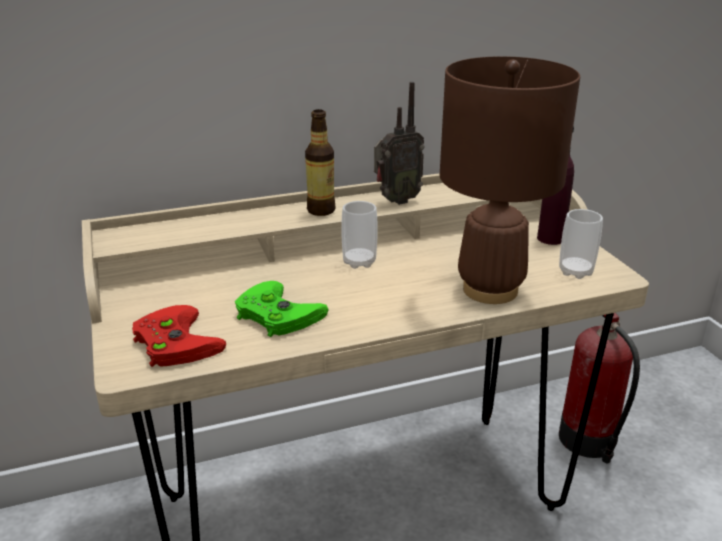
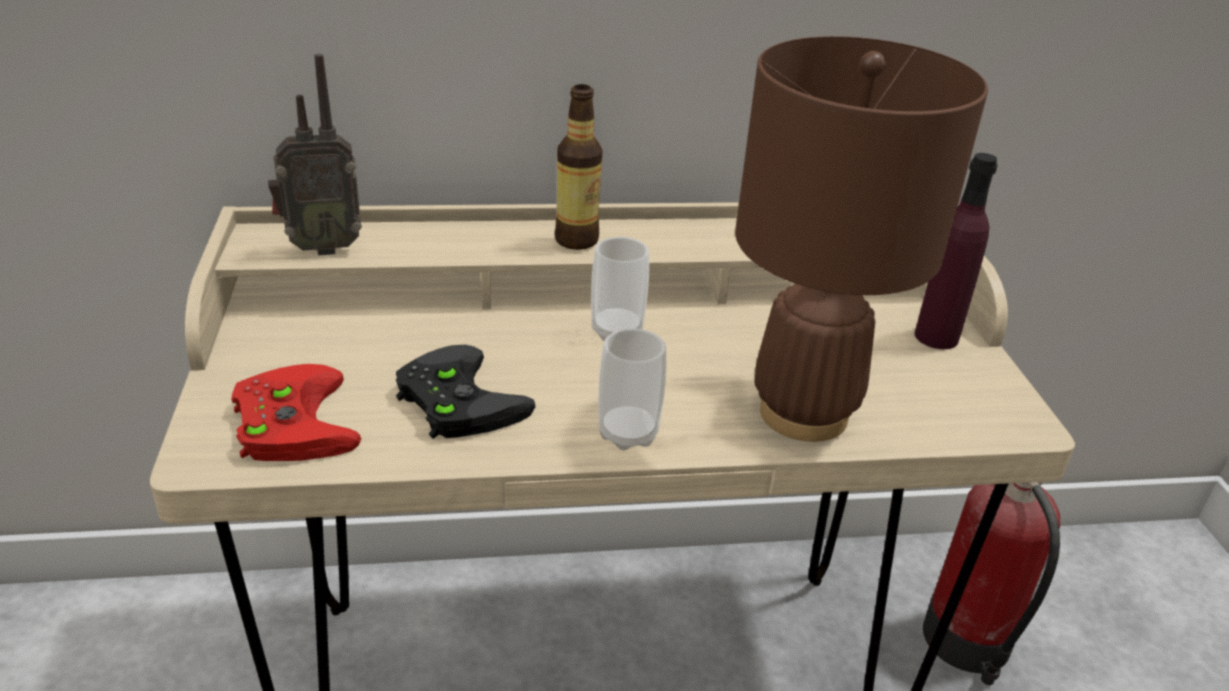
camera: 10 degrees right, 5 degrees up
green game controller [235,281,329,337] -> black game controller [396,345,535,439]
radio [374,82,425,205] -> radio moved to [268,54,362,256]
cup [559,209,603,279] -> cup moved to [599,328,666,450]

